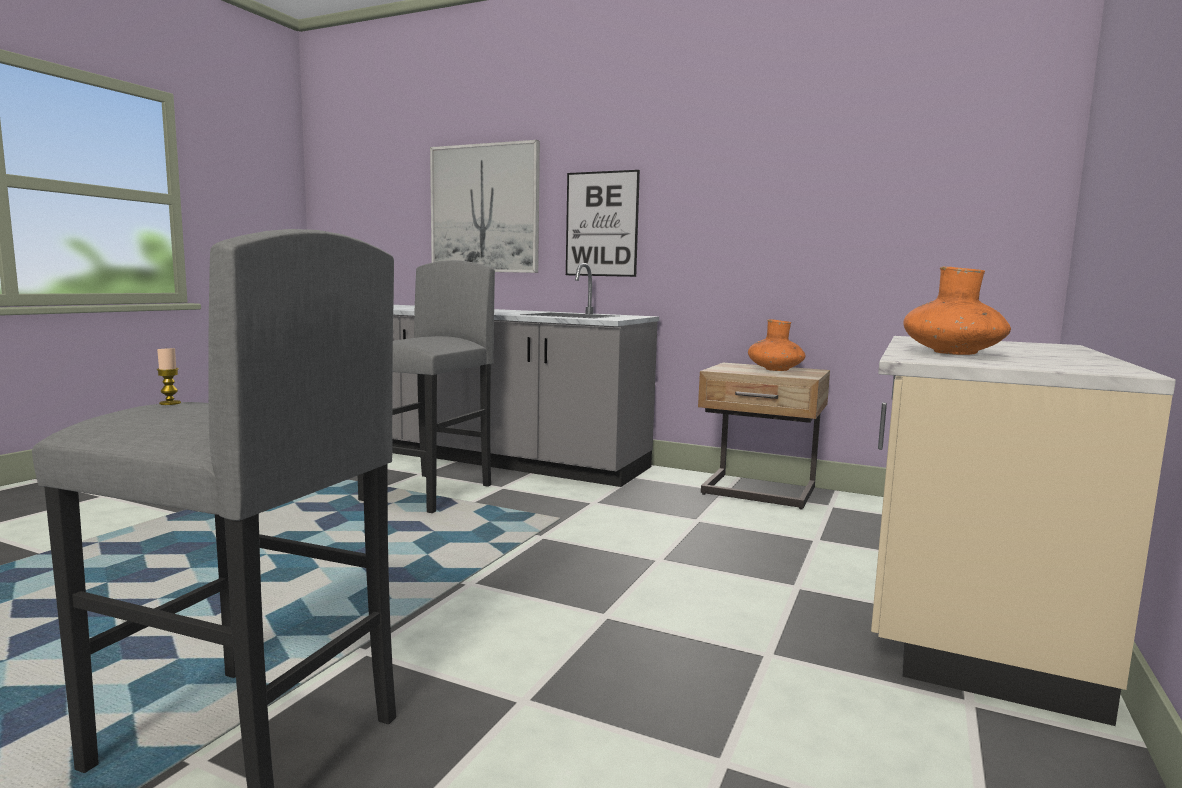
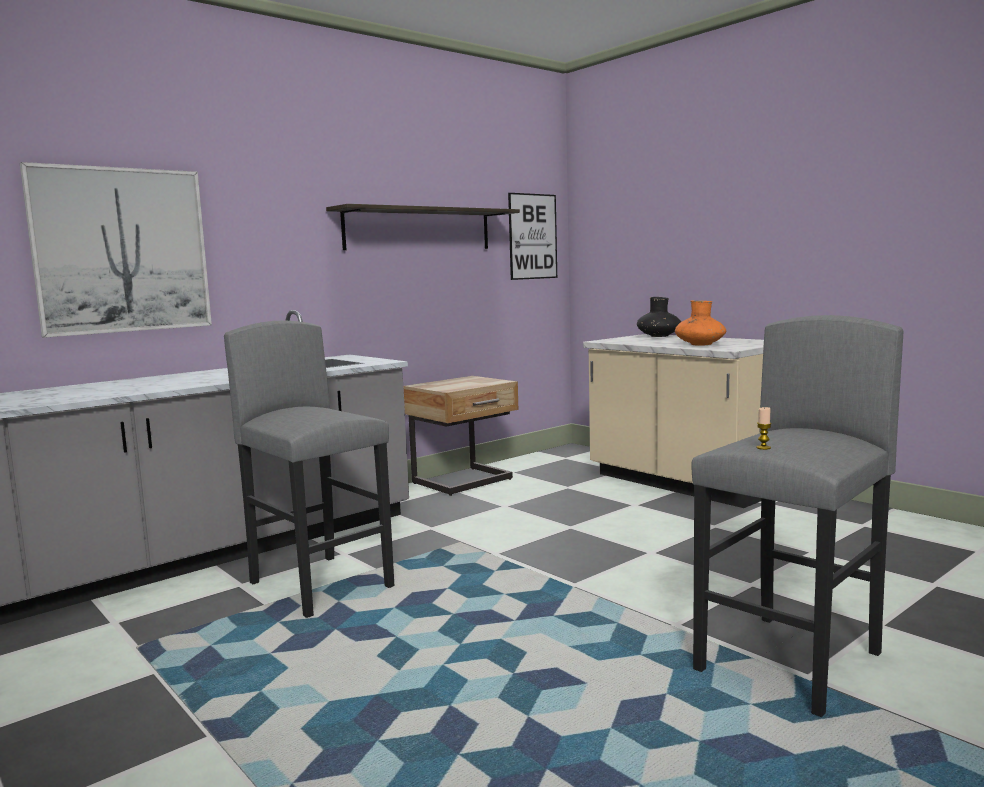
camera: 65 degrees left, 0 degrees up
picture [566,170,640,277] -> picture moved to [508,193,557,280]
orange vase [748,319,805,371] -> none
none -> shelf [326,204,520,250]
none -> black vase [637,297,681,337]

